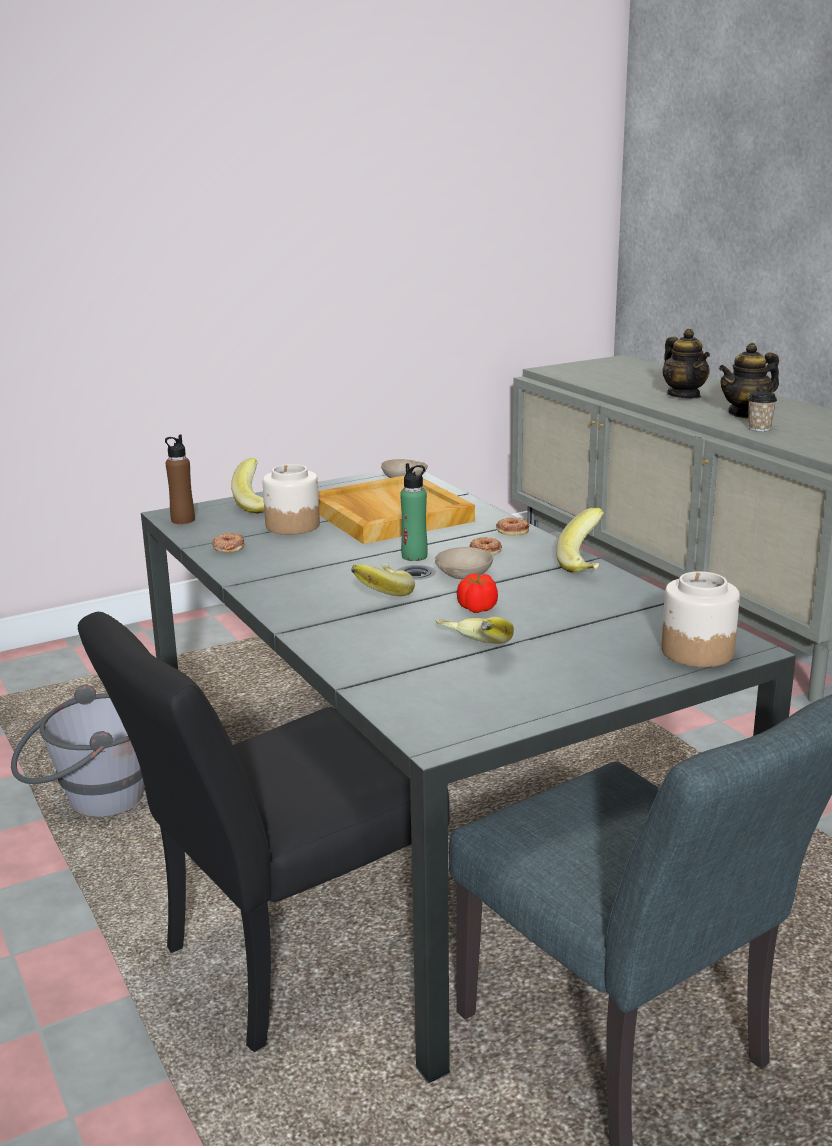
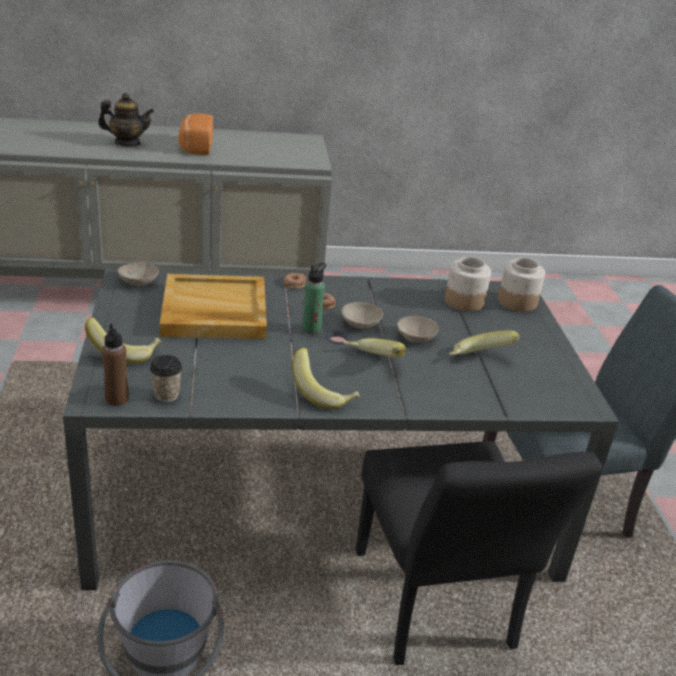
camera: 70 degrees left, 10 degrees up
donut [212,532,244,553] -> none
jar [263,464,320,535] -> jar moved to [445,257,491,311]
tomato [457,573,498,613] -> beige bowl [397,316,439,343]
banana [556,508,604,572] -> banana moved to [292,348,360,409]
teapot [719,343,779,418] -> bread [178,113,213,155]
cup [748,391,777,432] -> cup moved to [150,355,182,402]

